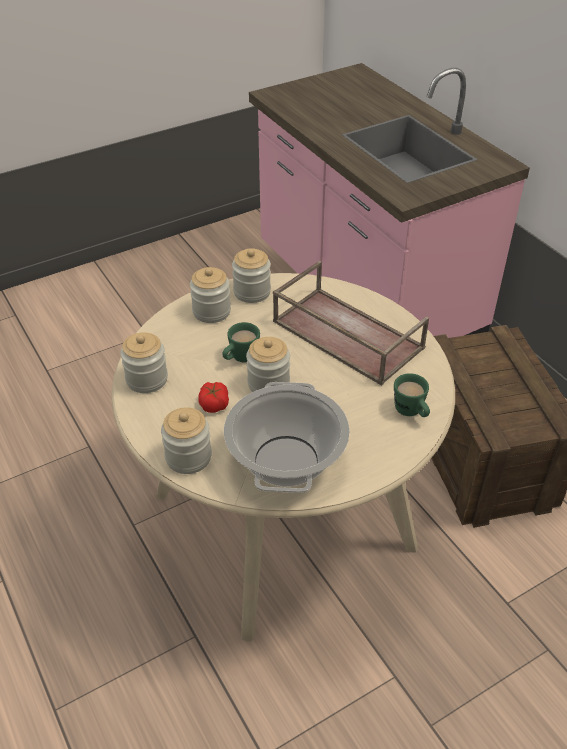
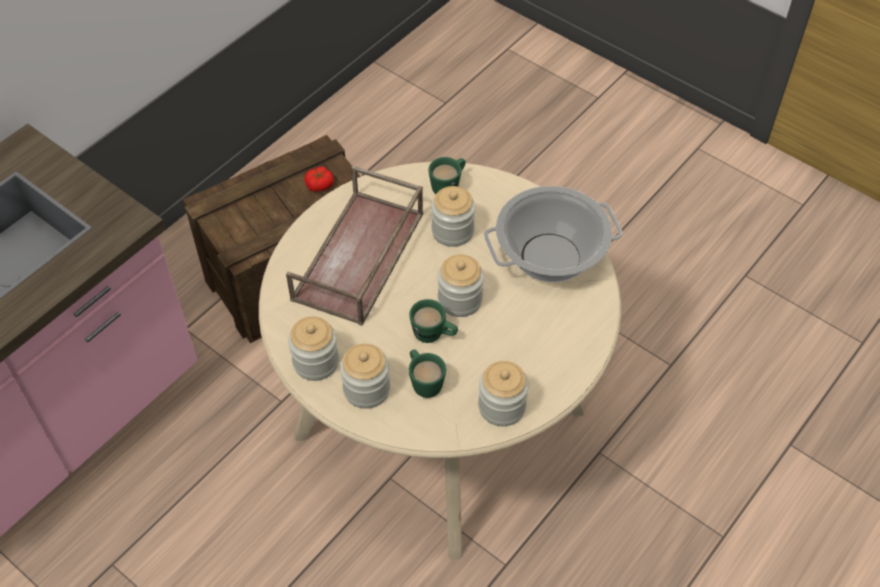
camera: 110 degrees left, 10 degrees up
jar [161,407,212,474] -> jar moved to [431,186,475,247]
tomato [198,382,229,413] -> tomato moved to [304,166,334,192]
none -> green mug [409,349,446,398]

